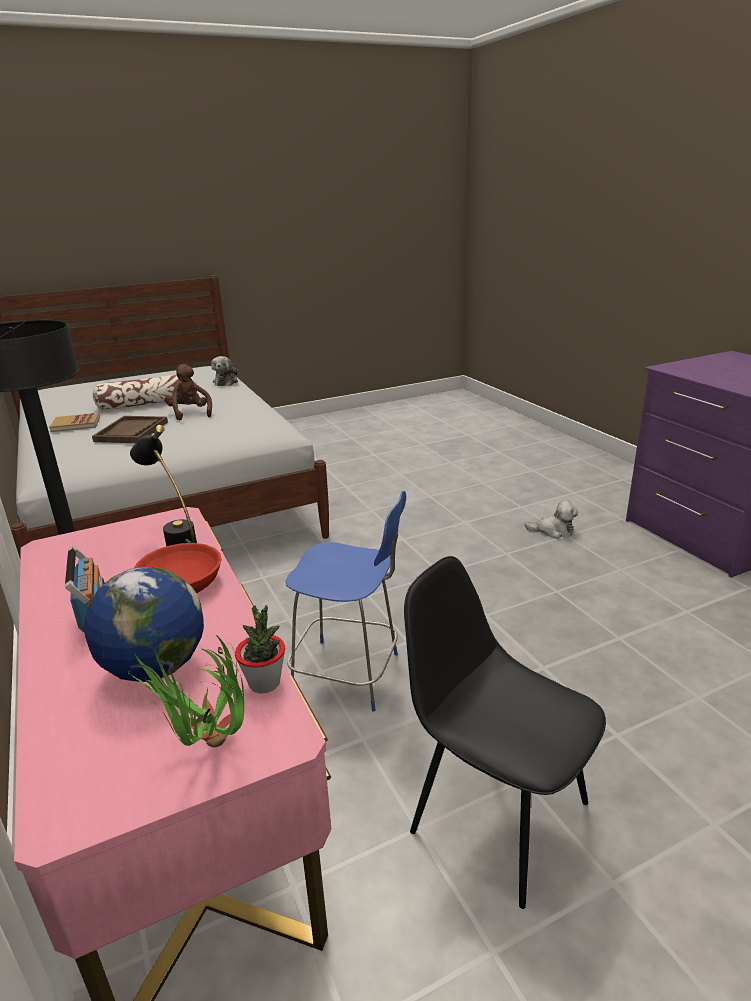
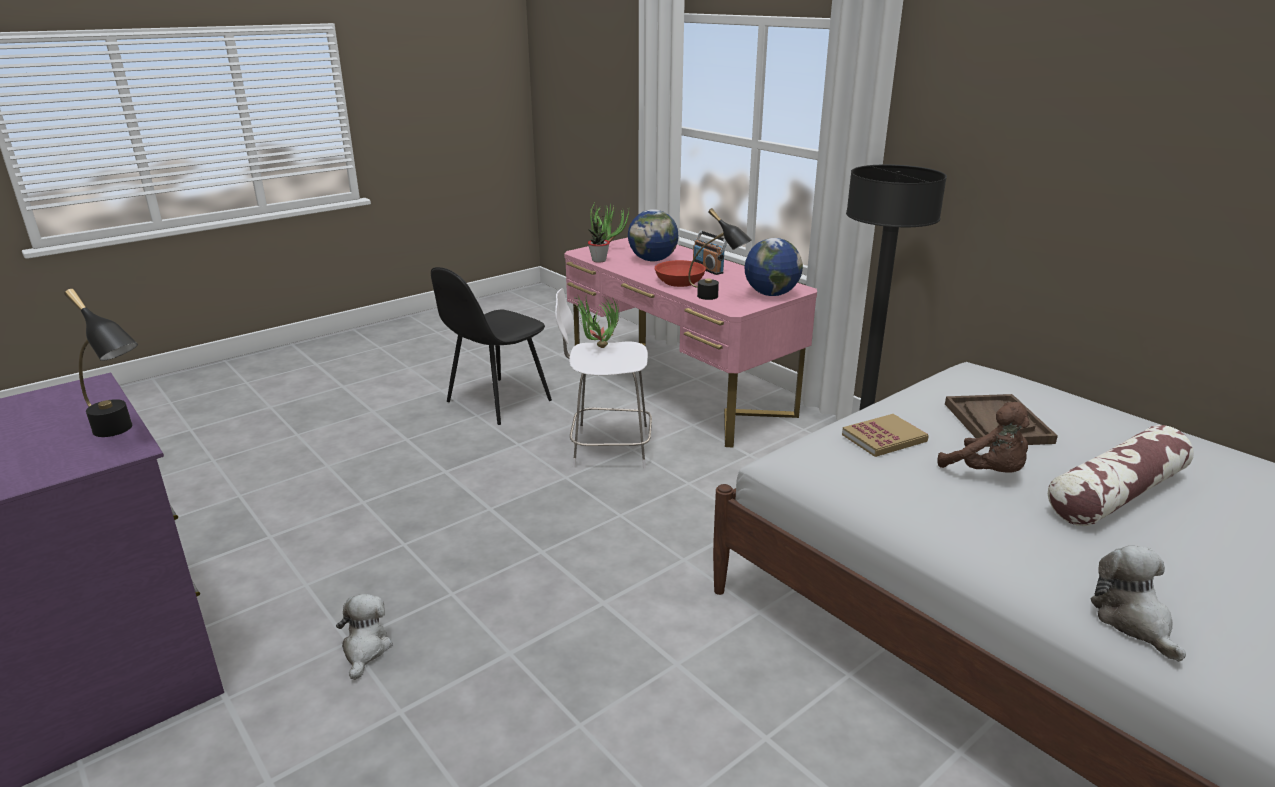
camera: 165 degrees right, 0 degrees up
book [49,413,100,432] -> book moved to [842,414,929,457]
blue stool [285,491,406,711] -> white stool [555,288,652,469]
black chair [404,556,606,909] -> black chair turned 105 degrees clockwise [431,267,552,425]
plush toy [525,500,578,539] -> plush toy turned 90 degrees clockwise [336,594,393,680]
none -> black table lamp [64,289,138,437]
none -> potted plant [575,296,619,348]
none -> globe [745,238,803,296]

